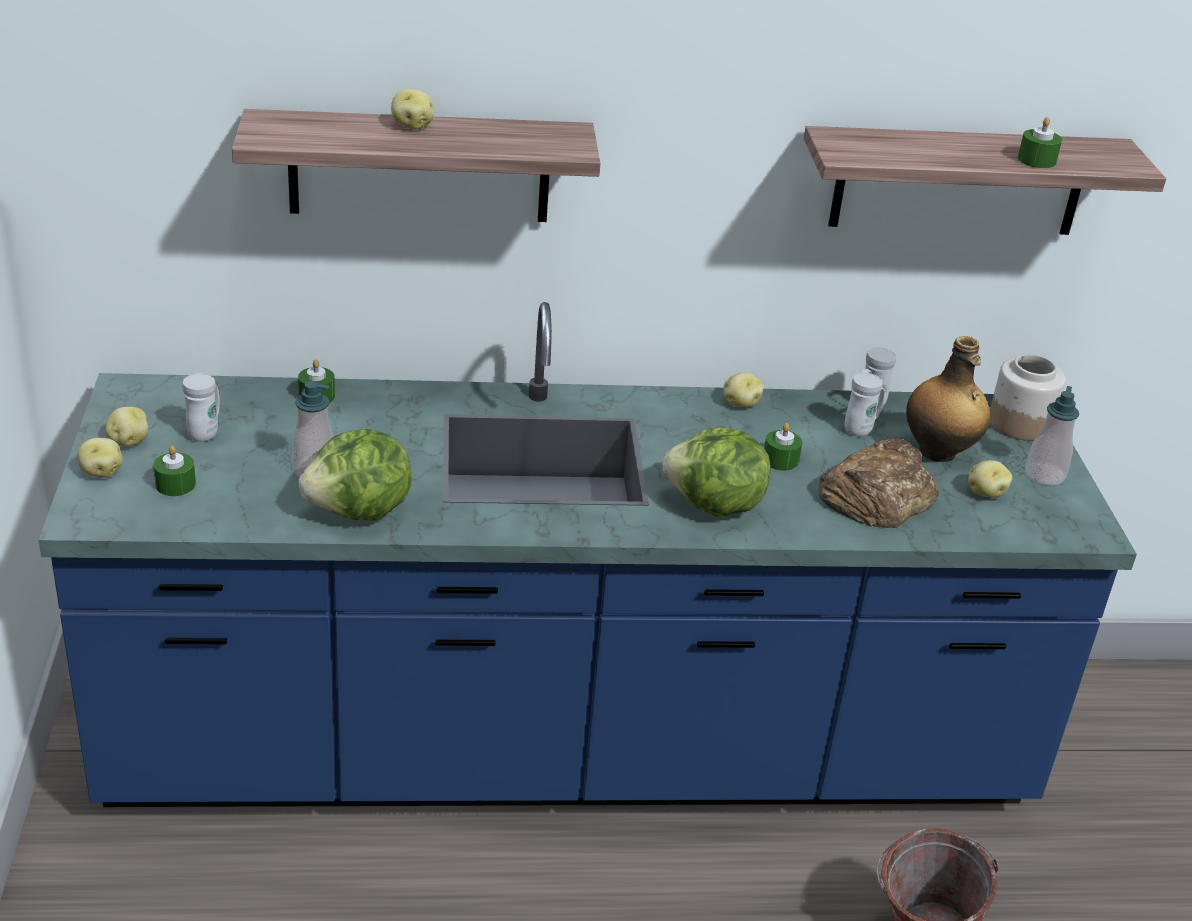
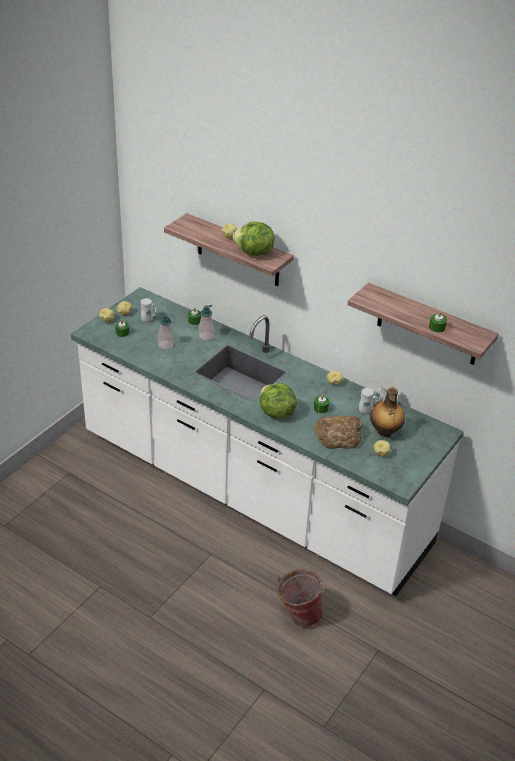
camera: 40 degrees right, 5 degrees up
blue counter [39,302,1137,807] -> white counter [71,287,464,596]
lettuce [299,429,412,520] -> lettuce moved to [233,221,275,256]
jar [990,354,1066,441] -> none
soap dispenser [1025,386,1079,486] -> soap dispenser moved to [198,305,214,341]

